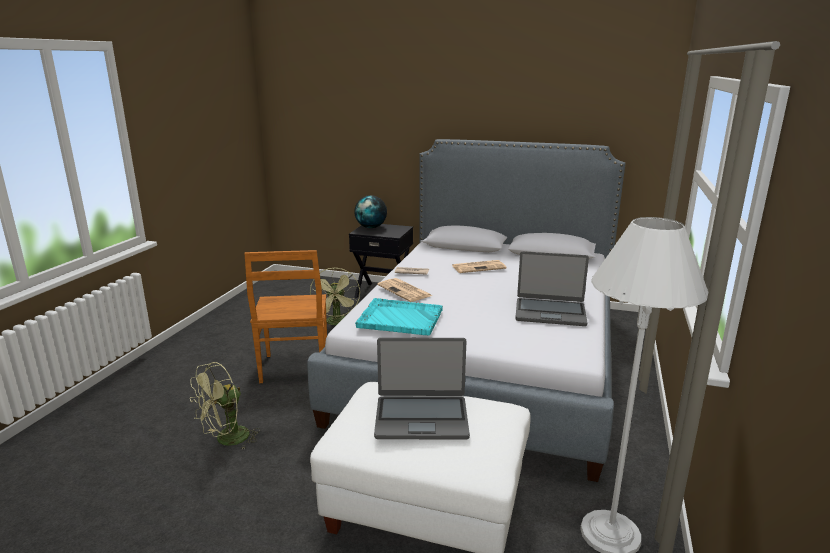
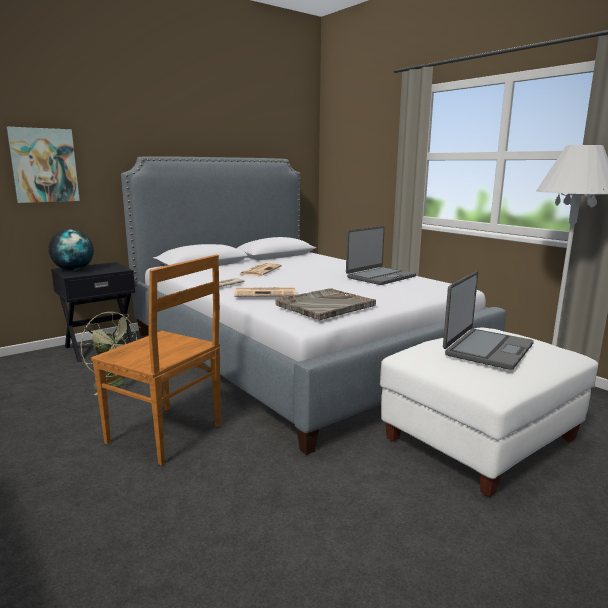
camera: 55 degrees left, 5 degrees down
green fan [190,362,260,449] -> none
turquoise tray [355,298,443,335] -> grey tray [275,288,376,320]
none -> picture [7,127,80,203]

